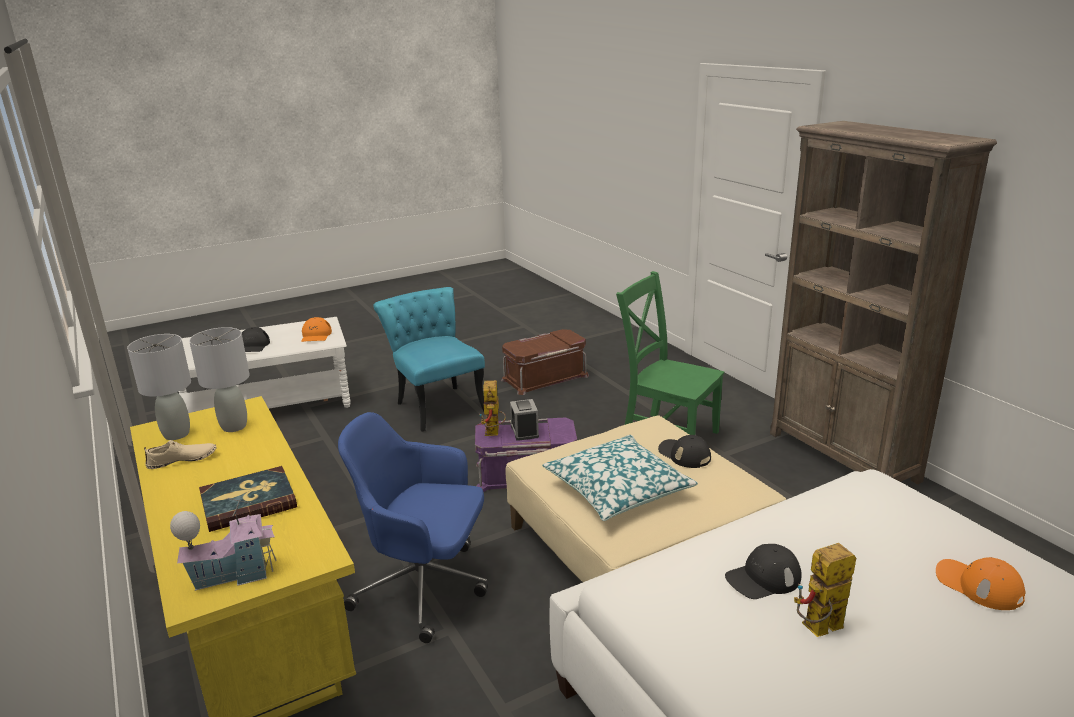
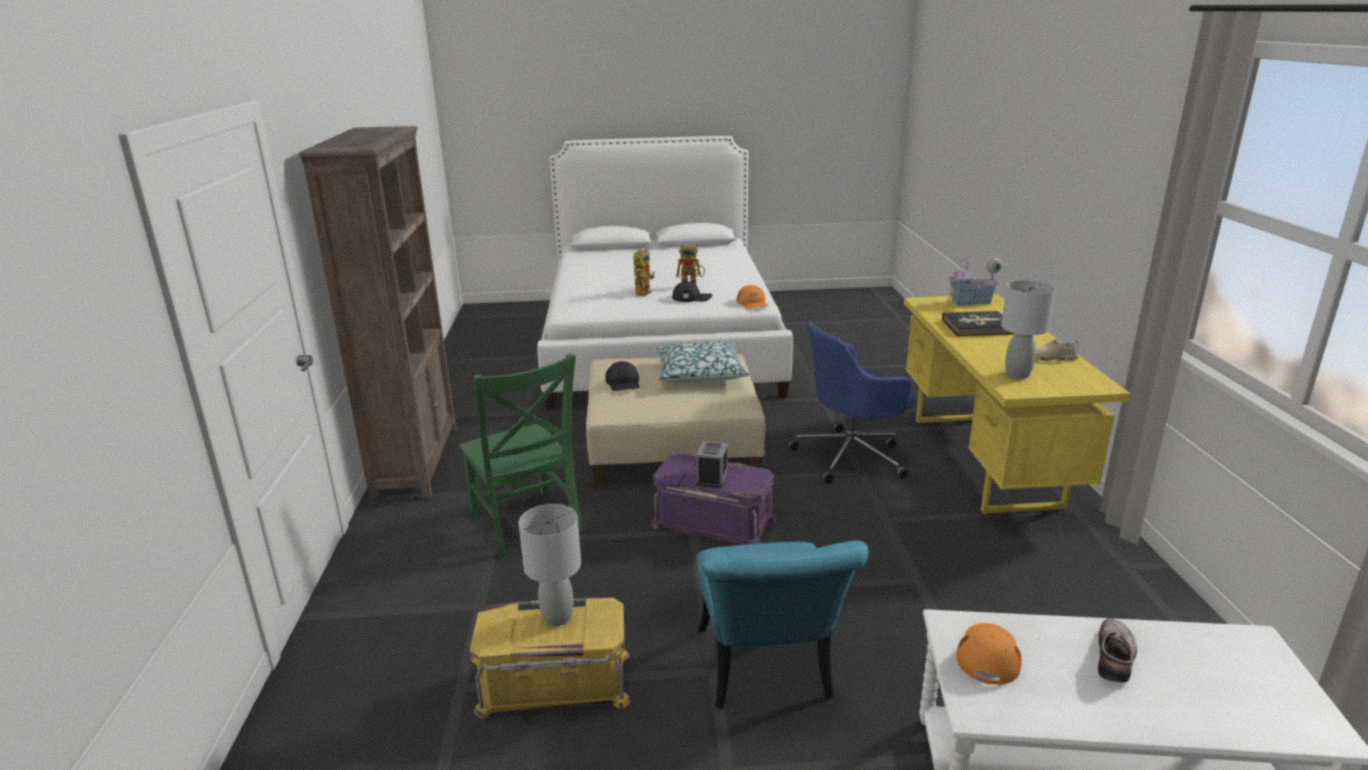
camera: 155 degrees left, 0 degrees up
grey table lamp [127,334,191,440] -> grey table lamp moved to [519,504,581,626]
black cap [242,327,270,352] -> shoe [1098,618,1137,682]
blue office chair [338,412,488,643] -> blue office chair turned 120 degrees clockwise [787,321,915,484]
toy robot [479,380,506,436] -> toy robot moved to [633,247,655,297]
brown storage box [501,329,589,395] -> yellow storage box [469,598,631,719]
orange cap [936,557,1025,610] -> orange cap moved to [736,285,769,309]

